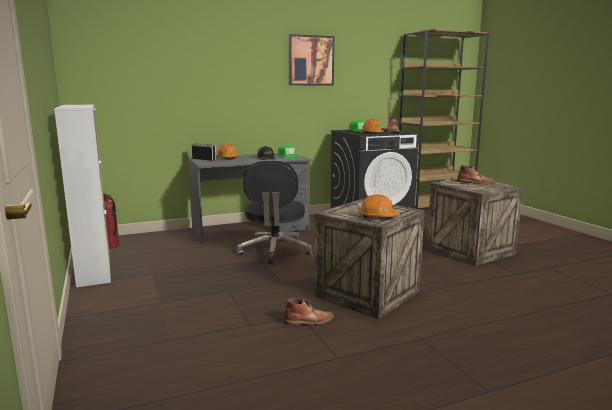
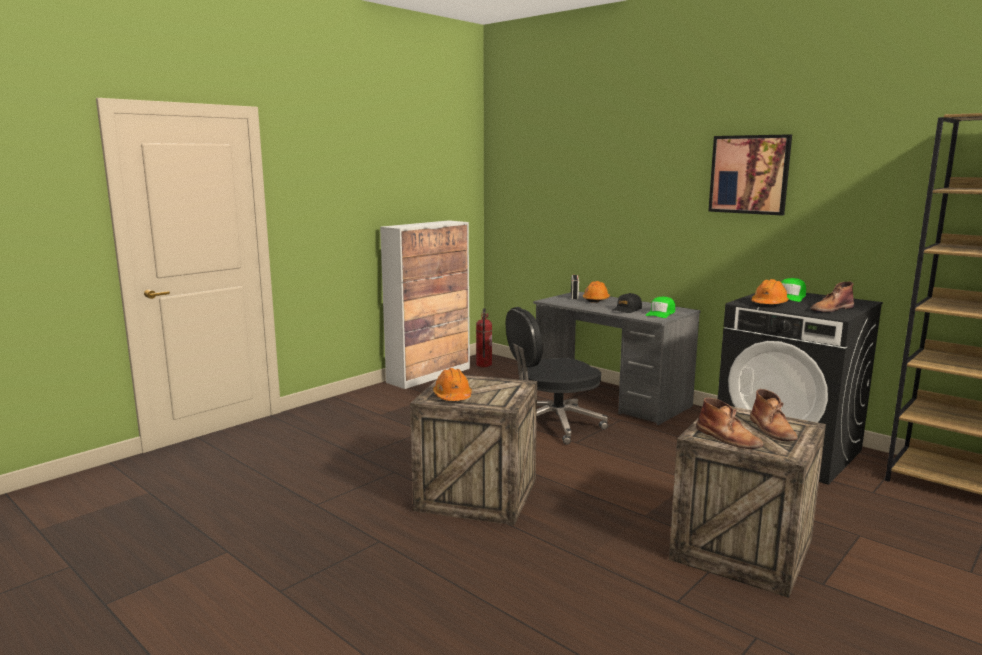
camera: 65 degrees right, 0 degrees up
brown boot [283,298,334,326] -> brown boot moved to [696,398,763,449]

